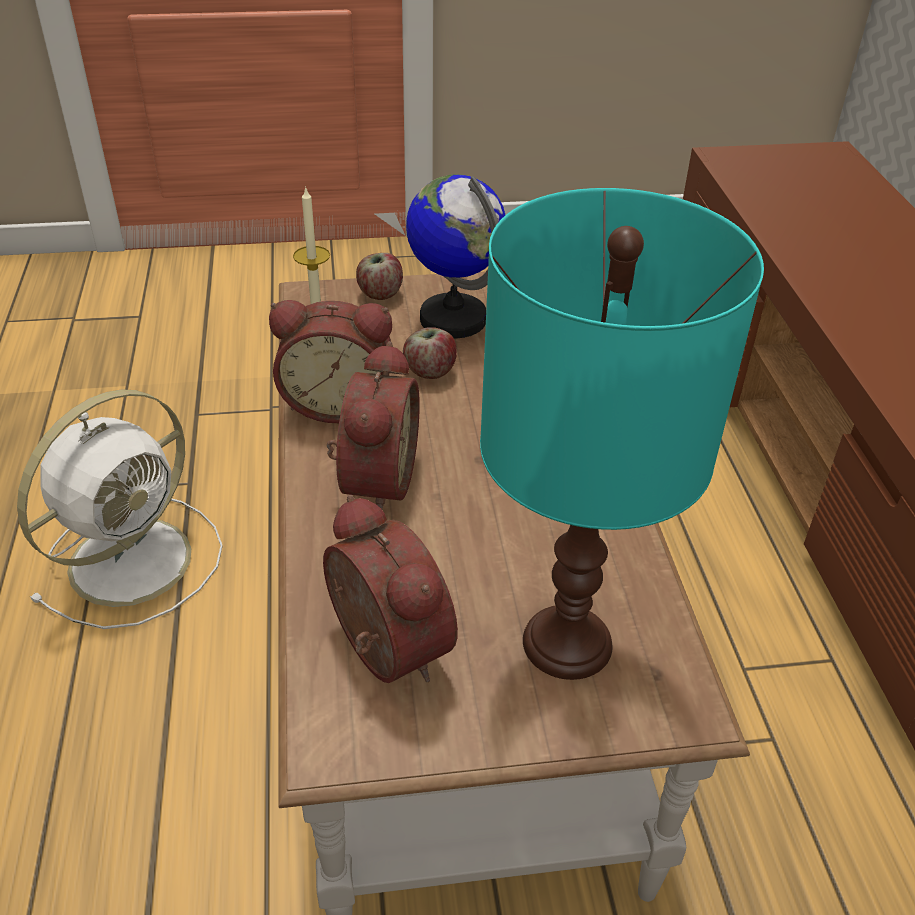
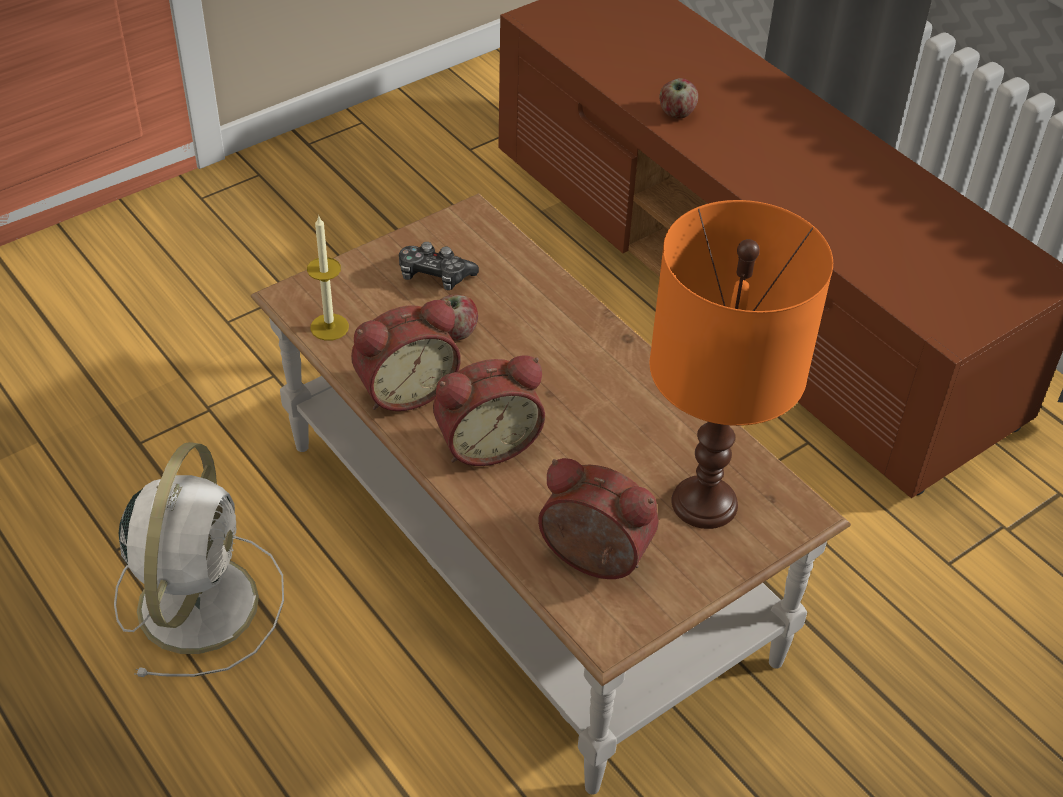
camera: 30 degrees left, 5 degrees up
alarm clock [327,341,420,509] -> alarm clock turned 90 degrees clockwise [433,355,545,466]
apple [356,253,403,300] -> apple moved to [659,78,698,118]
globe [406,174,505,338] -> game controller [399,242,479,290]
turquoise table lamp [480,188,764,680] -> orange table lamp [650,200,833,529]

